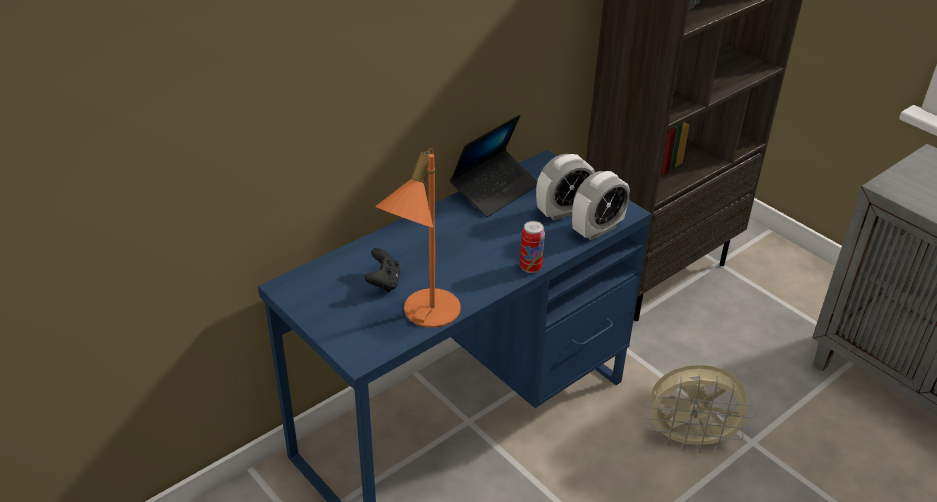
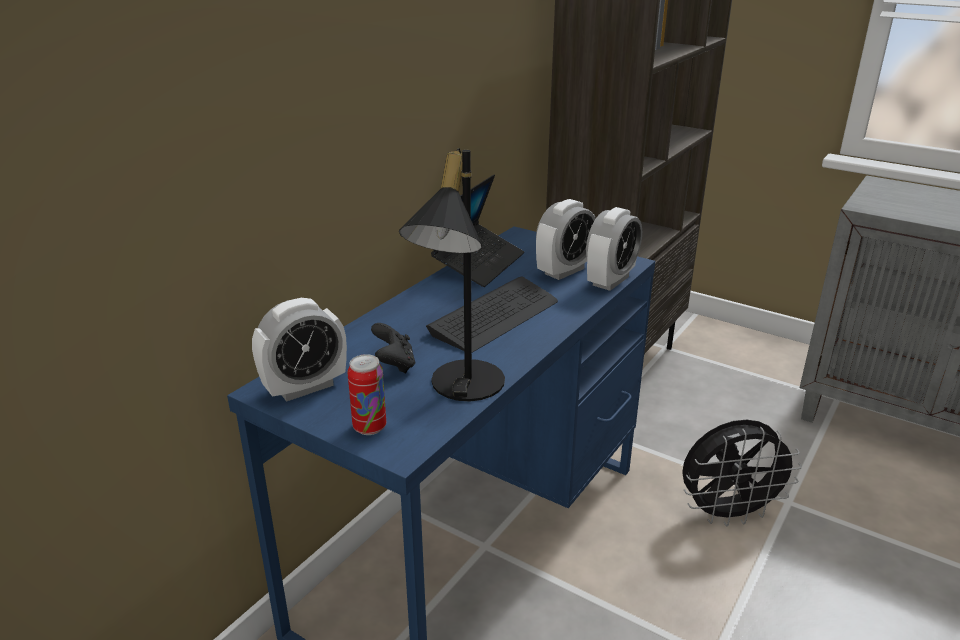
camera: 15 degrees left, 10 degrees down
orange table lamp [375,148,461,328] -> black table lamp [399,148,505,401]
can [520,221,545,273] -> can moved to [348,354,386,435]
beige fan [644,365,756,453] -> black fan [682,420,802,526]
none -> alarm clock [252,298,347,402]
none -> keyboard [426,276,558,353]

